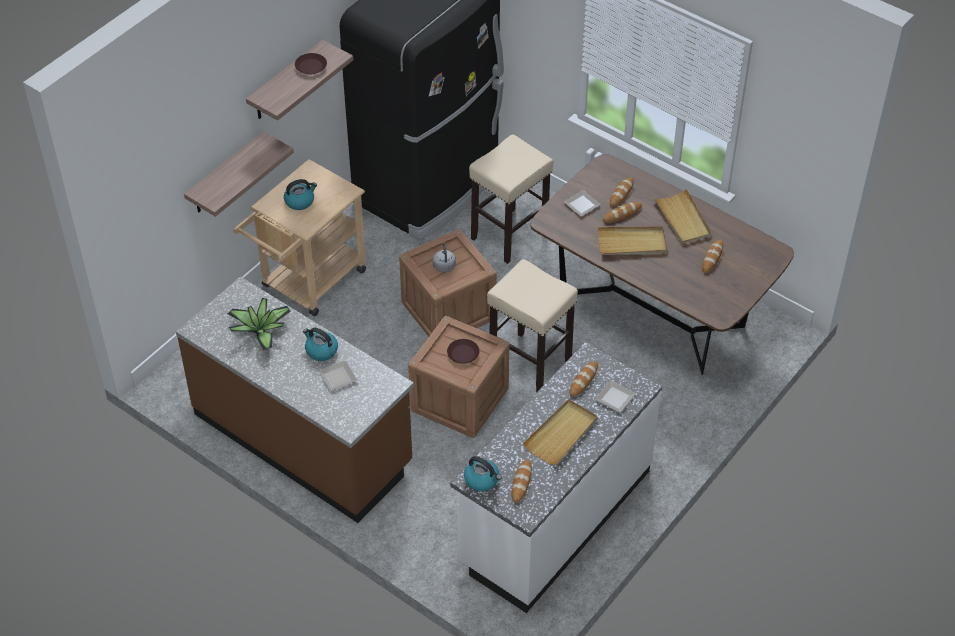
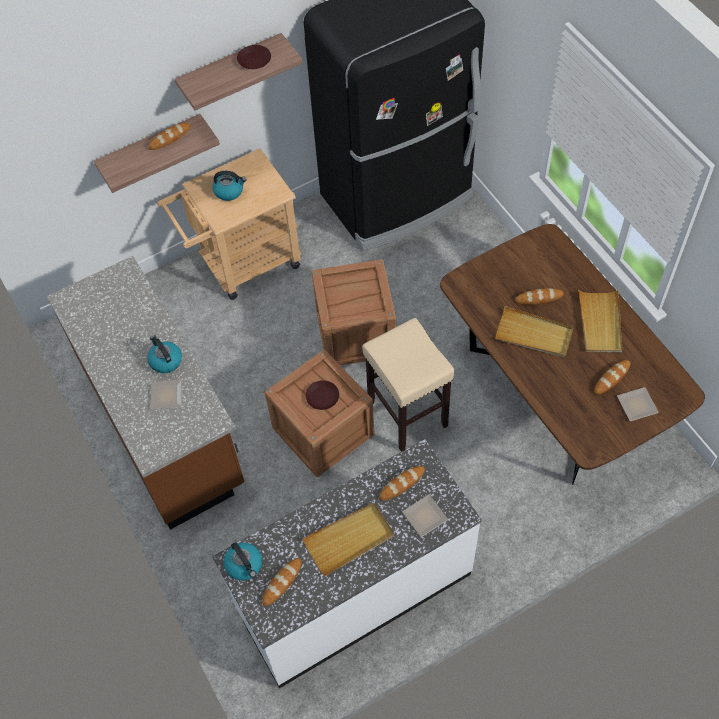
camera: 25 degrees right, 10 degrees up
potted plant [228,298,291,350] -> none
grey kettle [433,242,456,273] -> none
beige stool [469,134,553,264] -> none
plate [564,190,601,217] -> plate moved to [617,387,659,421]
bread [610,177,634,207] -> bread moved to [149,123,191,150]

